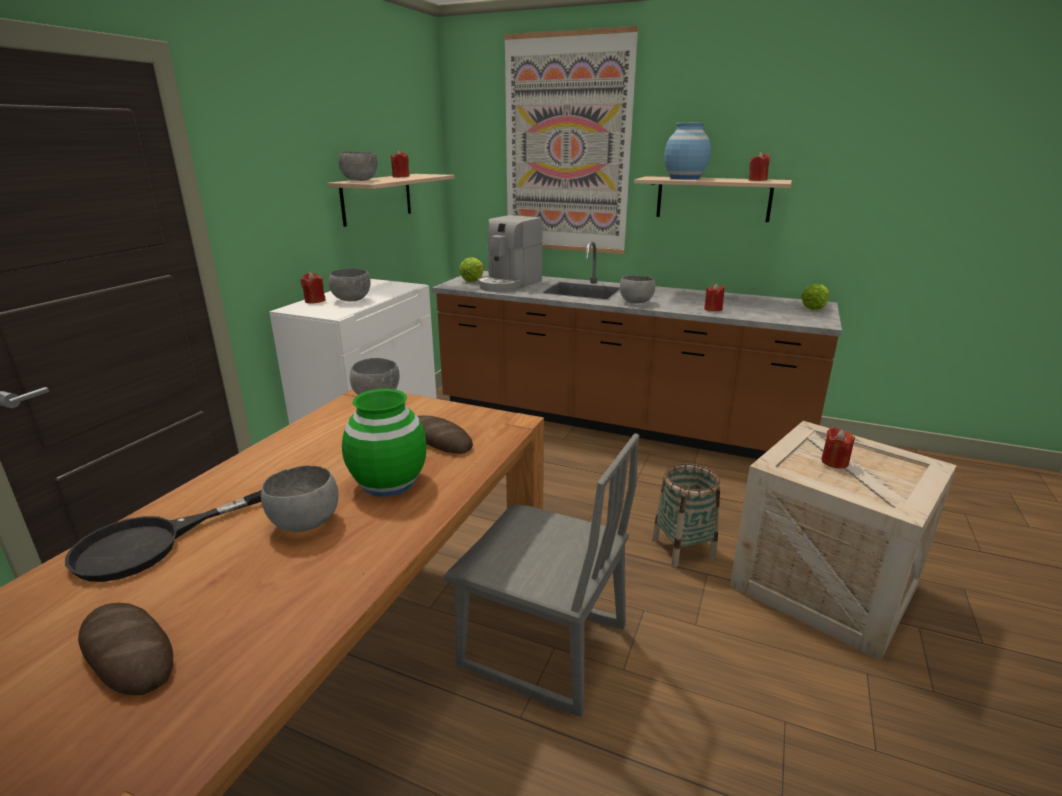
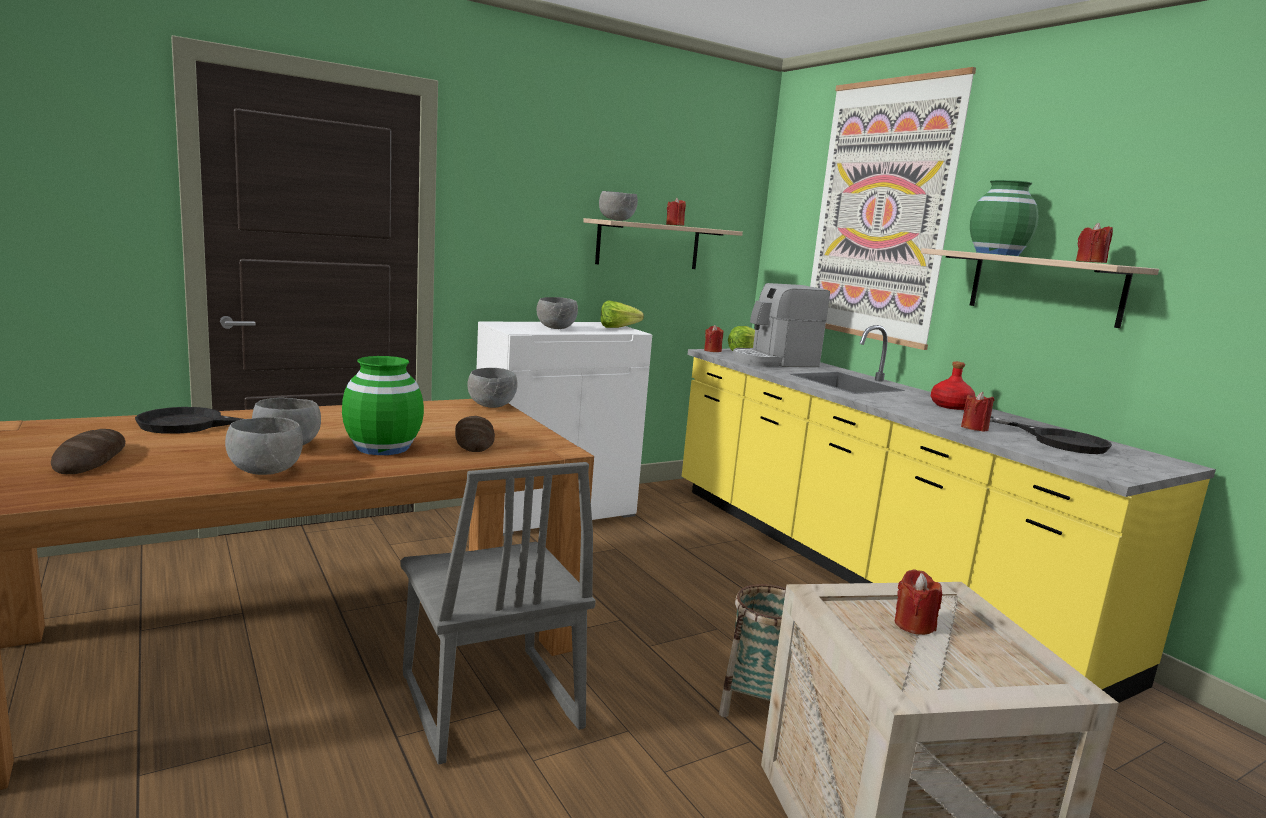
camera: 35 degrees right, 10 degrees down
red candle [301,272,326,303] -> red candle moved to [704,325,723,352]
brown counter [432,241,842,459] -> yellow counter [682,325,1216,703]
grey bowl [620,275,655,304] -> grey bowl moved to [225,417,303,475]
blue vase [664,123,711,179] -> green vase [970,180,1038,256]
lettuce [801,284,829,310] -> lettuce moved to [601,301,644,328]
none -> red bottle [931,361,976,410]
none -> black frying pan [990,416,1112,454]

